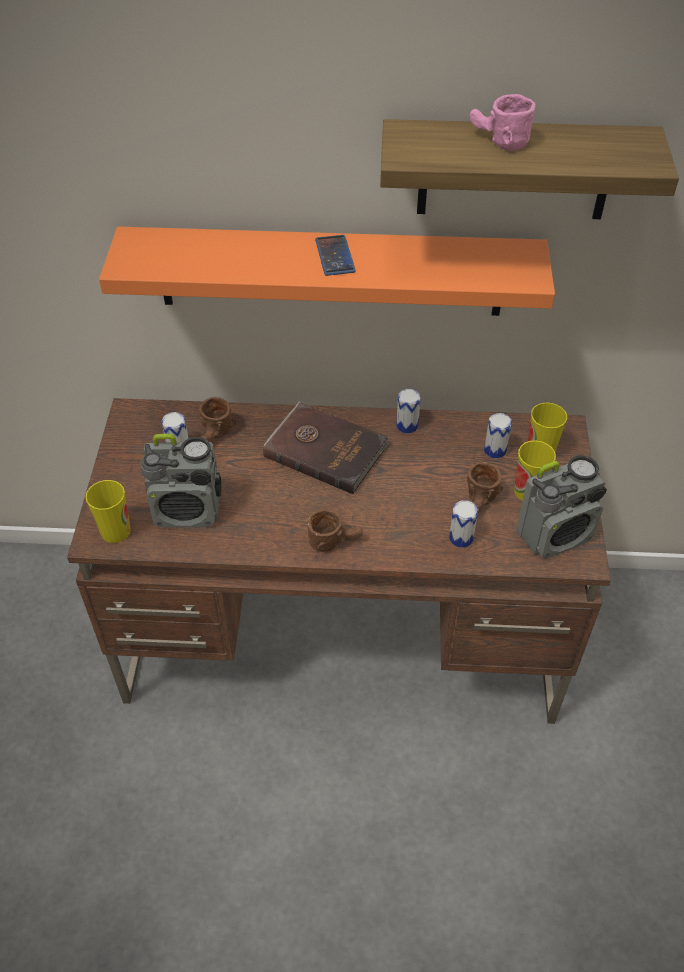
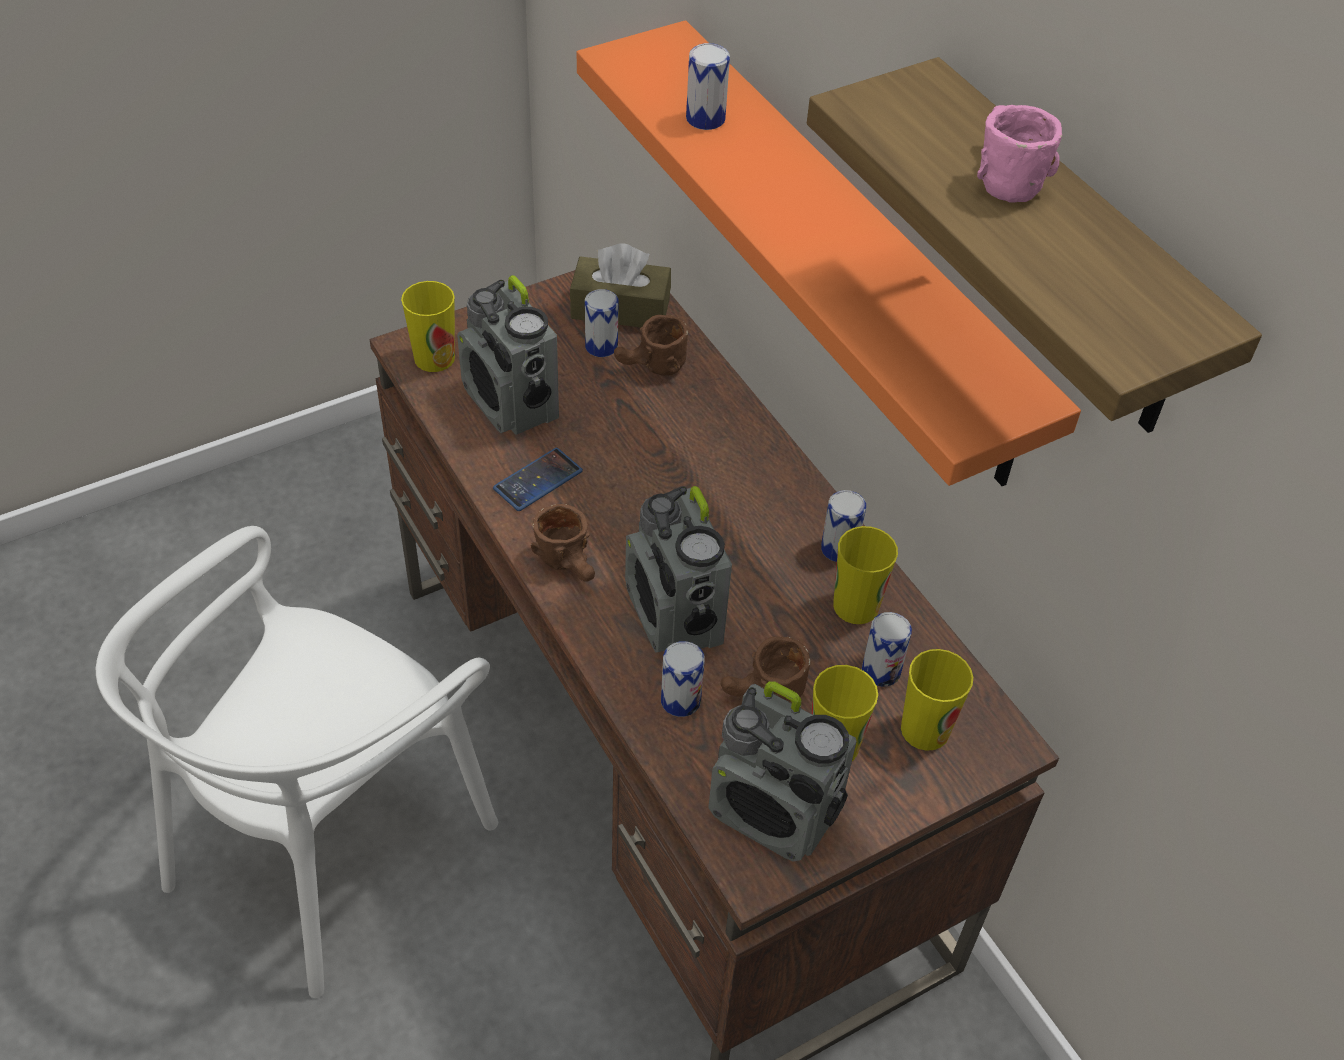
camera: 55 degrees right, 0 degrees up
brown book [263,401,389,494] -> none
phone [315,235,356,276] -> phone moved to [493,448,583,511]
none -> white chair [96,526,498,998]
none -> brown tissue box [570,243,671,327]
none -> radio [625,486,732,652]
none -> can [686,43,730,130]
none -> cup [833,526,898,624]

